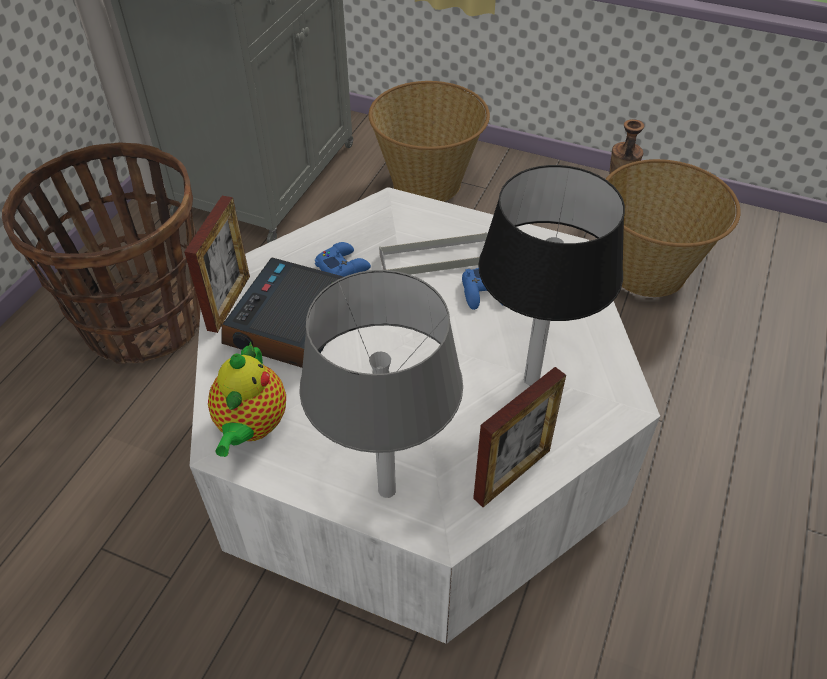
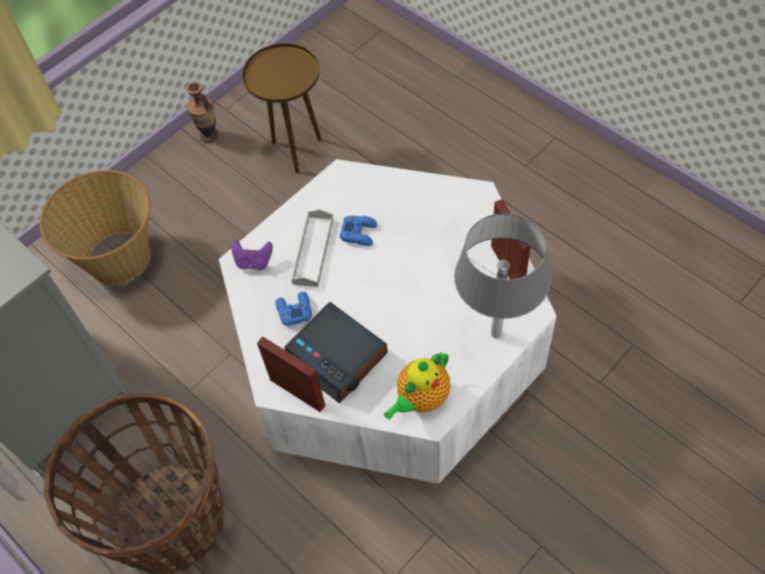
camera: 65 degrees left, 10 degrees up
teapot [208,341,286,457] -> teapot turned 105 degrees clockwise [384,352,450,420]
black table lamp [478,165,625,386] -> none
basket [606,159,741,297] -> brown side table [242,43,322,173]
none -> purple game controller [231,240,273,270]

